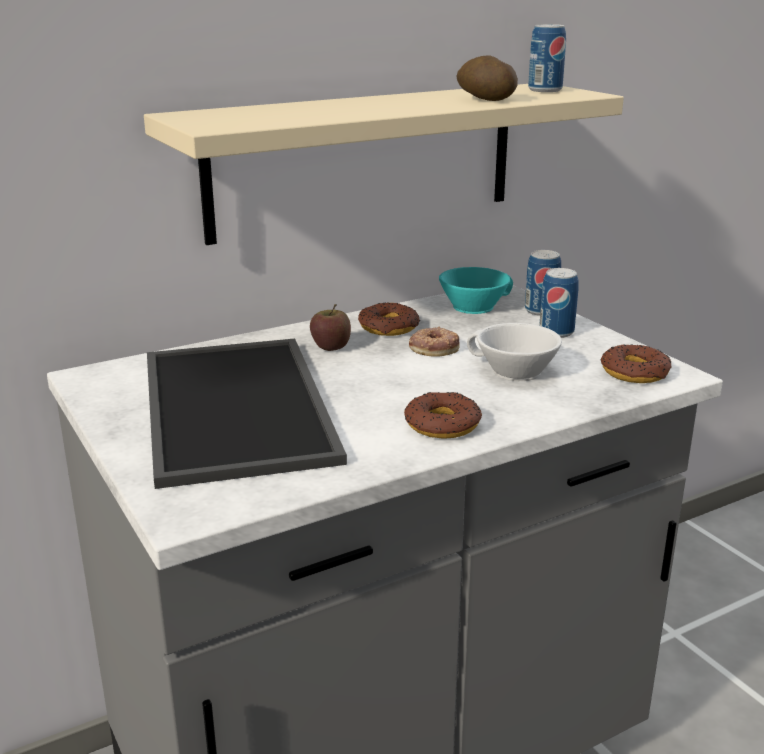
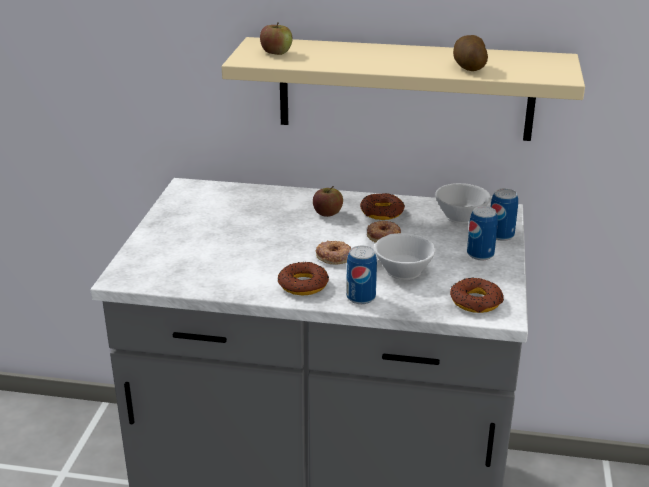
camera: 40 degrees right, 5 degrees up
tray [147,338,347,489] -> none
turquoise cup [439,267,513,314] -> white cup [435,183,492,224]
can [528,24,566,92] -> can moved to [346,246,377,304]
none -> apple [260,22,293,55]
none -> donut [316,240,351,265]

